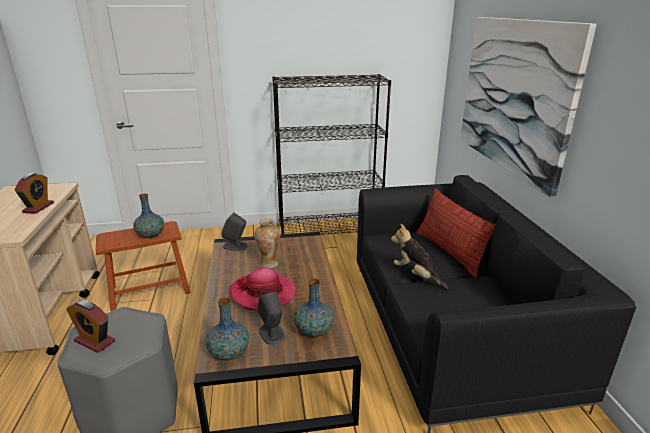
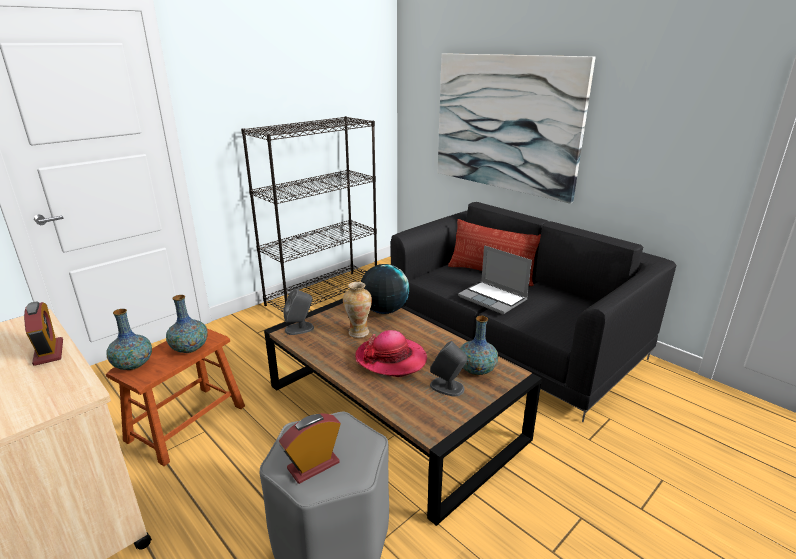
camera: 35 degrees left, 0 degrees up
alarm clock [67,300,115,353] -> alarm clock turned 150 degrees clockwise [279,413,341,484]
vase [206,298,249,361] -> vase moved to [106,309,152,370]
plush toy [391,224,448,289] -> laptop [458,245,532,314]
none -> globe [361,264,409,314]

